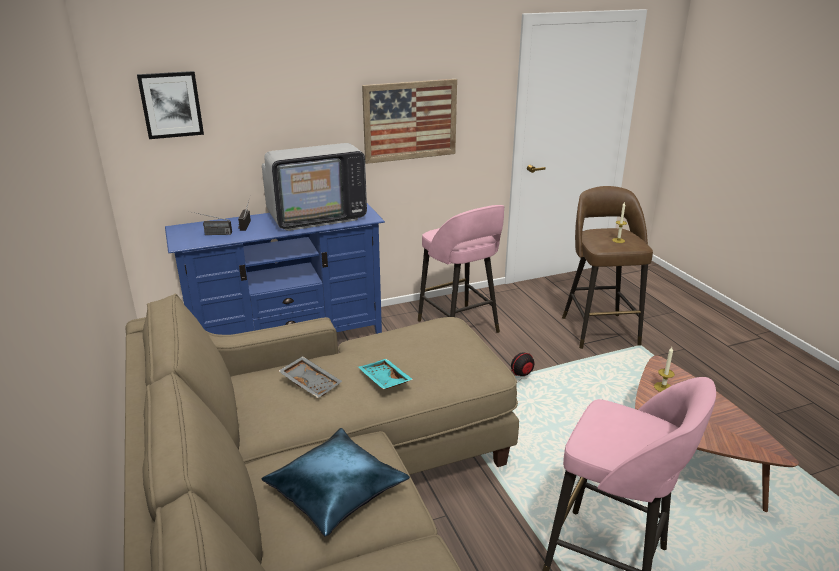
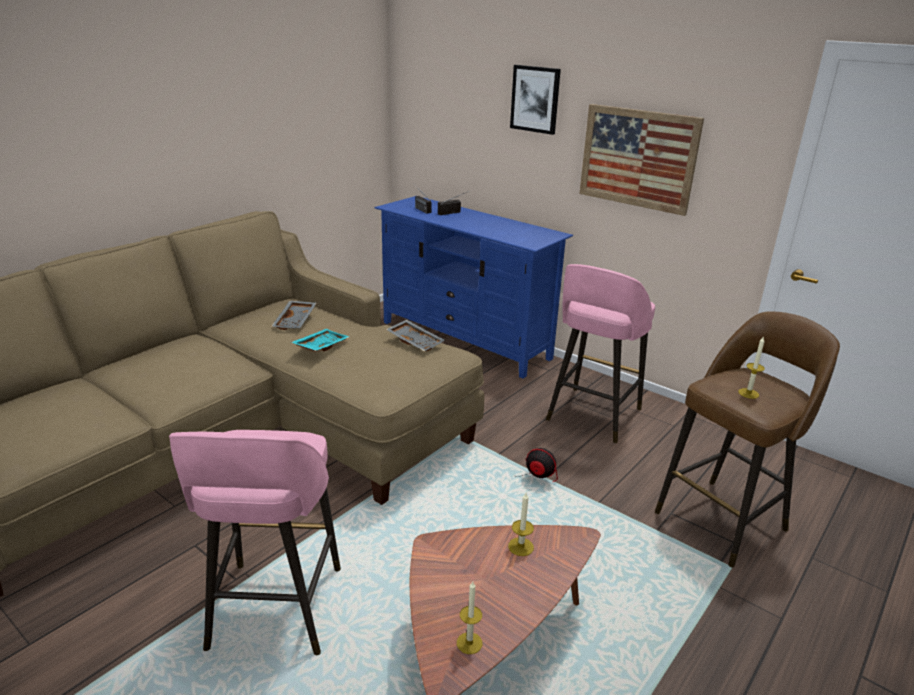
camera: 60 degrees right, 0 degrees up
picture [137,71,204,139] -> picture moved to [510,65,561,135]
television [262,143,367,231] -> none
blue pillow [262,428,410,537] -> none
none -> grey tray [386,320,444,351]
none -> candle [457,581,482,654]

